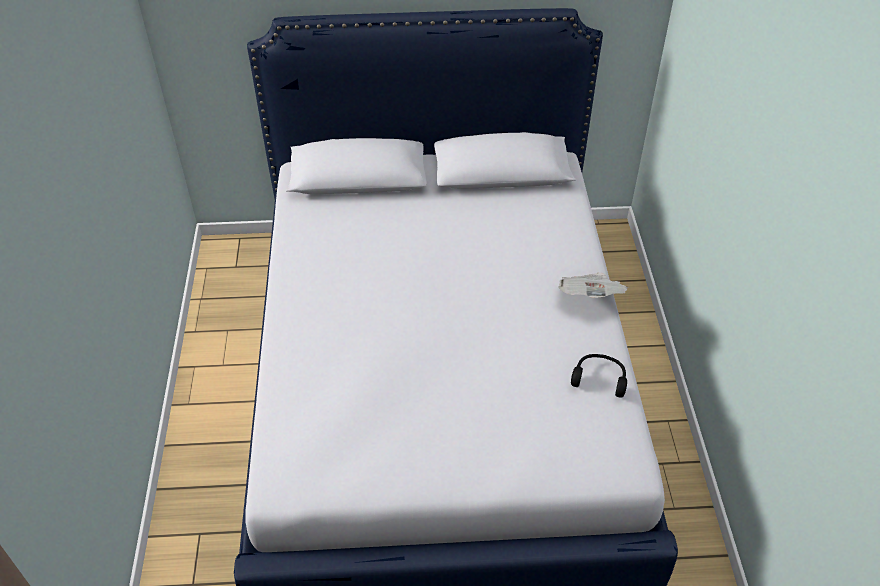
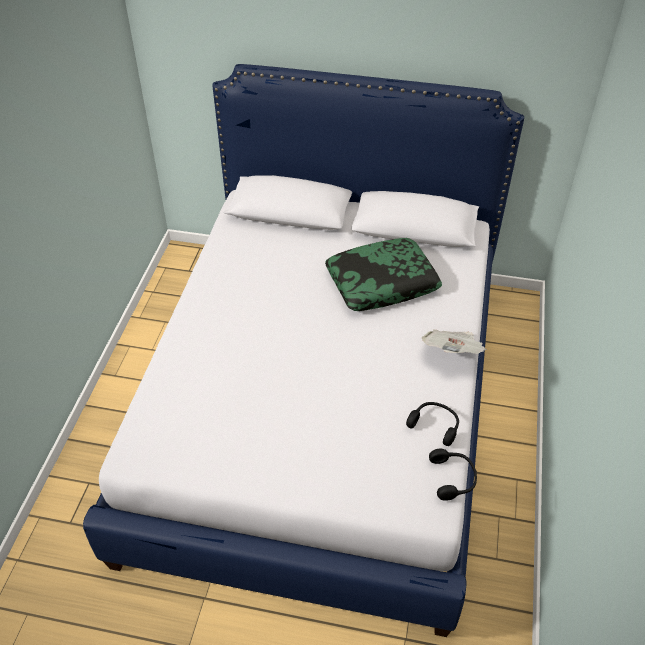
camera: 15 degrees right, 0 degrees up
none -> pillow [325,238,442,311]
none -> black headphones [429,449,477,501]

